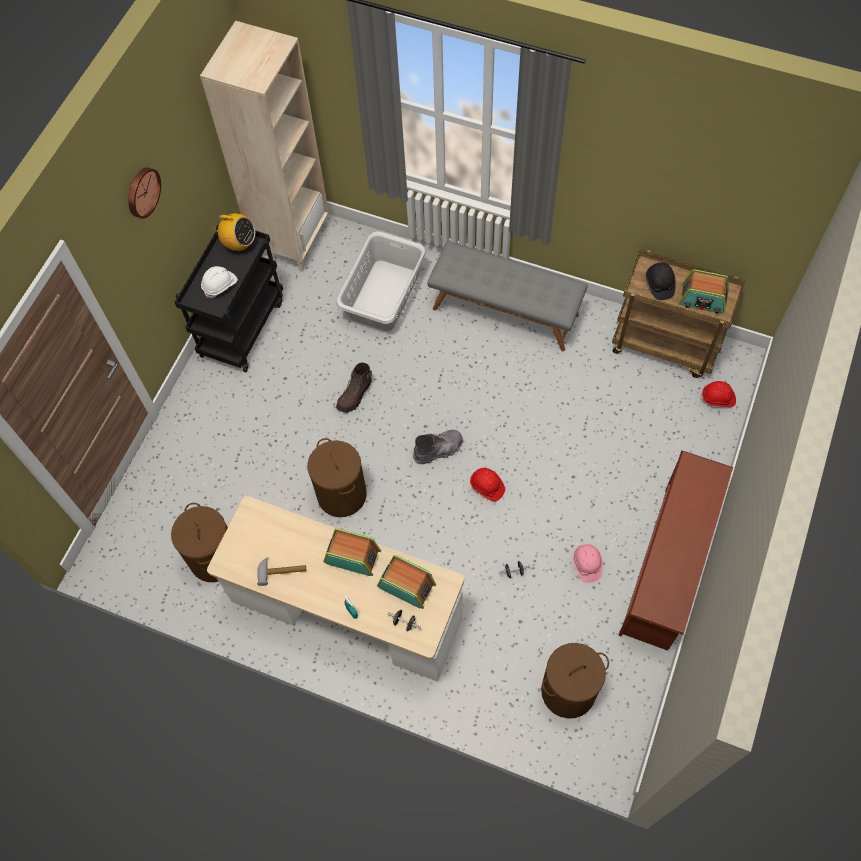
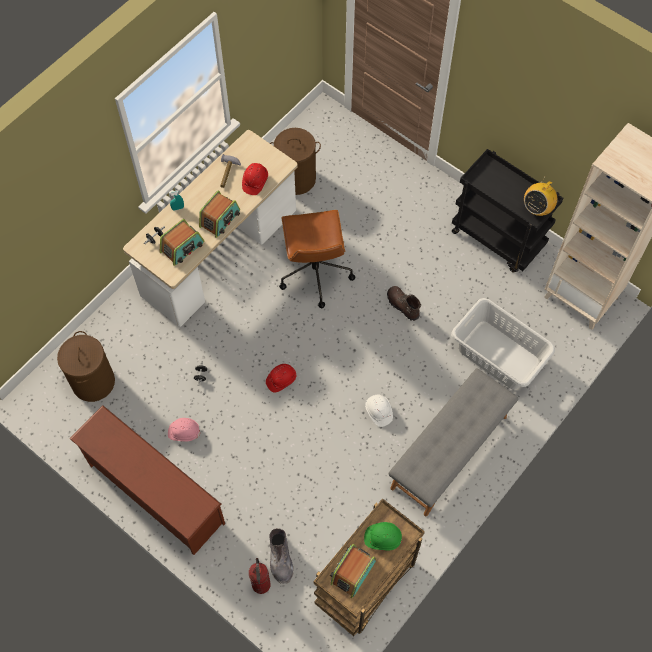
camera: 105 degrees right, 0 degrees up
wall clock [128,167,161,219] -> none
white hard hat [201,266,238,298] -> white hard hat moved to [365,394,393,427]
brown laundry basket [307,438,367,517] -> brown office chair [279,210,355,308]
grey boot [413,430,463,465] -> grey boot moved to [270,528,294,584]
black hard hat [646,262,676,300] -> green hard hat [364,522,402,551]
red hard hat [700,381,736,407] -> red hard hat moved to [242,163,268,195]
none -> fire extinguisher [249,558,271,594]

